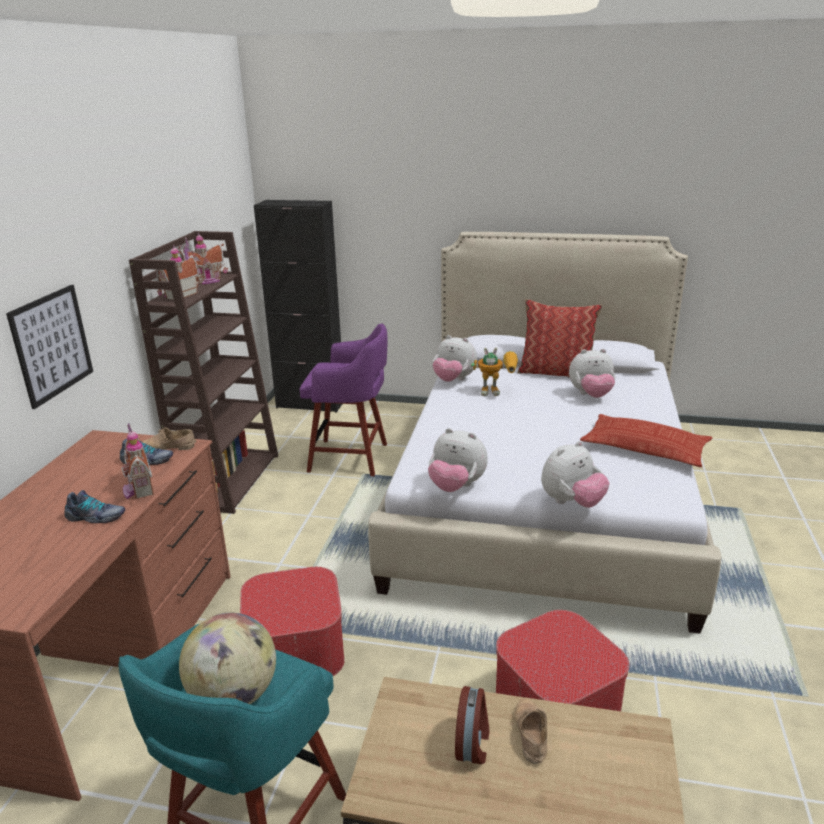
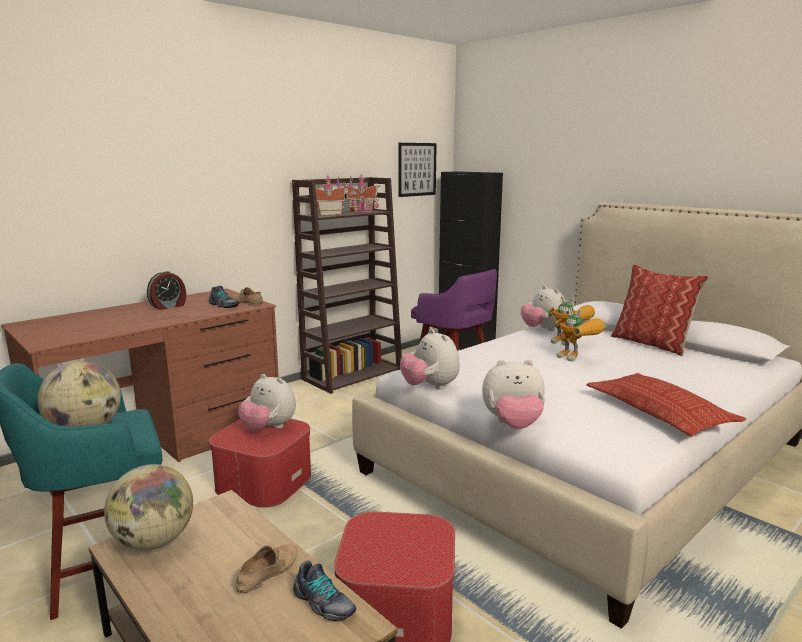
camera: 35 degrees right, 10 degrees down
picture [6,285,93,409] -> picture moved to [398,143,437,197]
shoe [64,490,125,523] -> shoe moved to [293,560,356,621]
toy house [121,423,153,499] -> none
alarm clock [455,686,490,764] -> alarm clock moved to [147,271,186,310]
plush toy [569,349,615,398] -> plush toy moved to [238,374,296,431]
none -> globe [104,464,193,550]
none -> toy robot [555,308,607,362]

